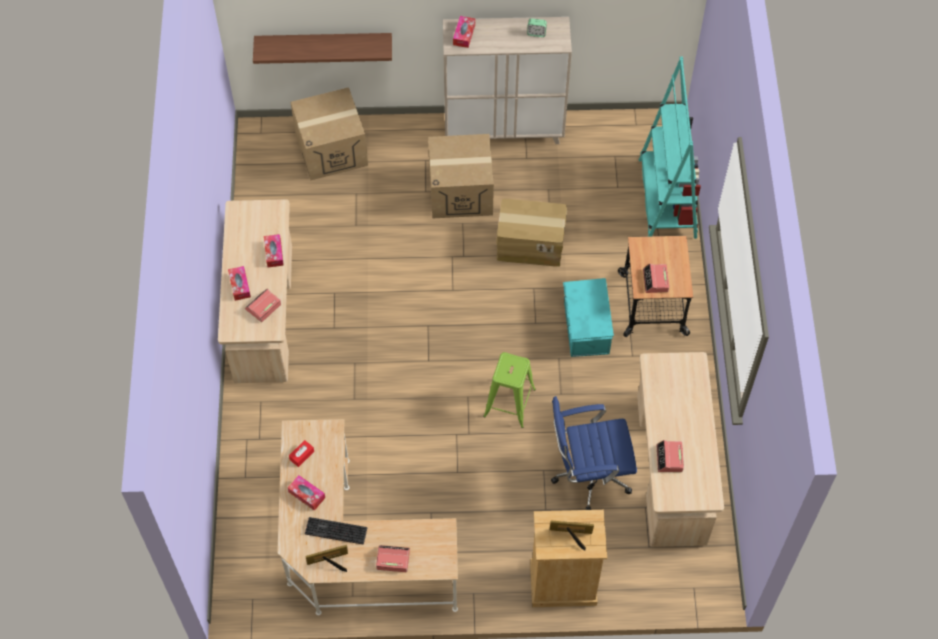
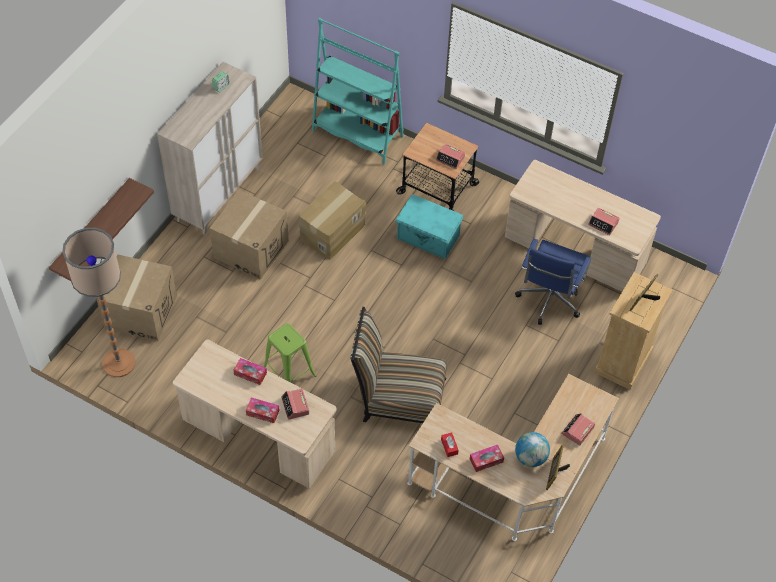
camera: 60 degrees left, 5 degrees down
keyboard [305,517,367,545] -> globe [515,432,550,467]
tissue box [453,16,475,48] -> none
green stool [483,352,536,428] -> green stool moved to [264,323,316,382]
none -> floor lamp [62,228,135,377]
none -> chair [350,307,446,423]

